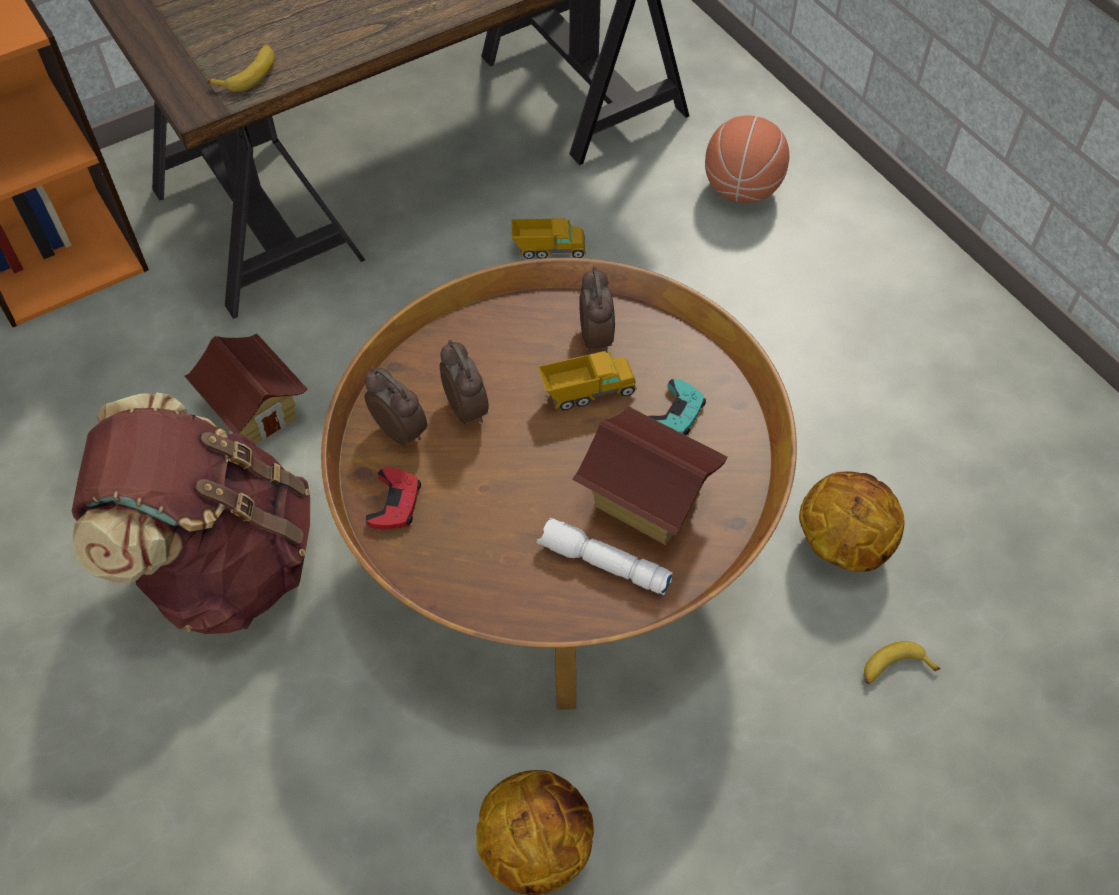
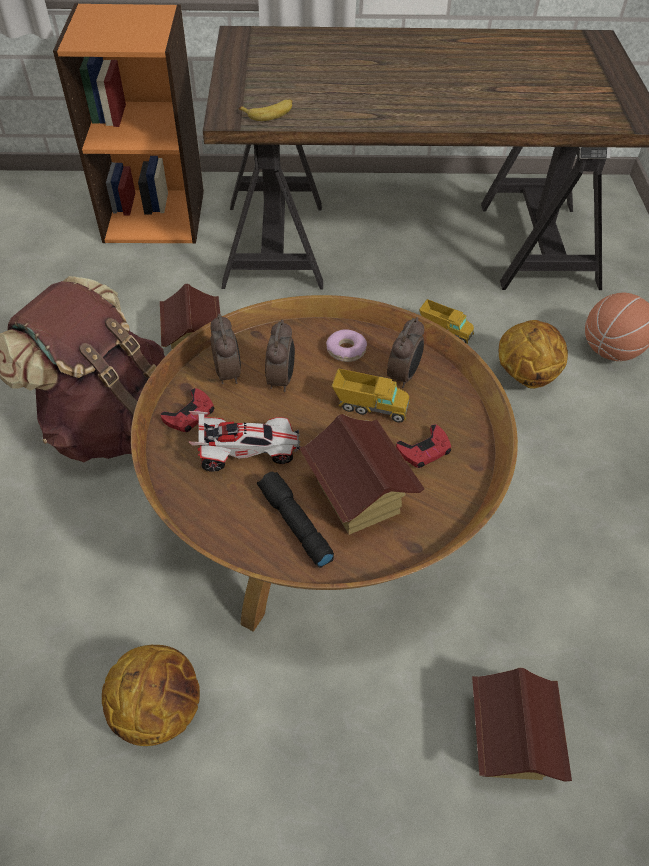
camera: 30 degrees right, 5 degrees down
white flashlight [537,518,673,595] -> black flashlight [257,472,334,568]
turquoise game controller [649,379,706,435] -> red game controller [396,424,451,468]
basketball [799,471,904,572] -> basketball moved to [499,320,568,389]
banana [864,641,940,684] -> toy house [472,668,572,782]
none -> toy car [189,411,301,472]
none -> donut [326,329,367,362]

